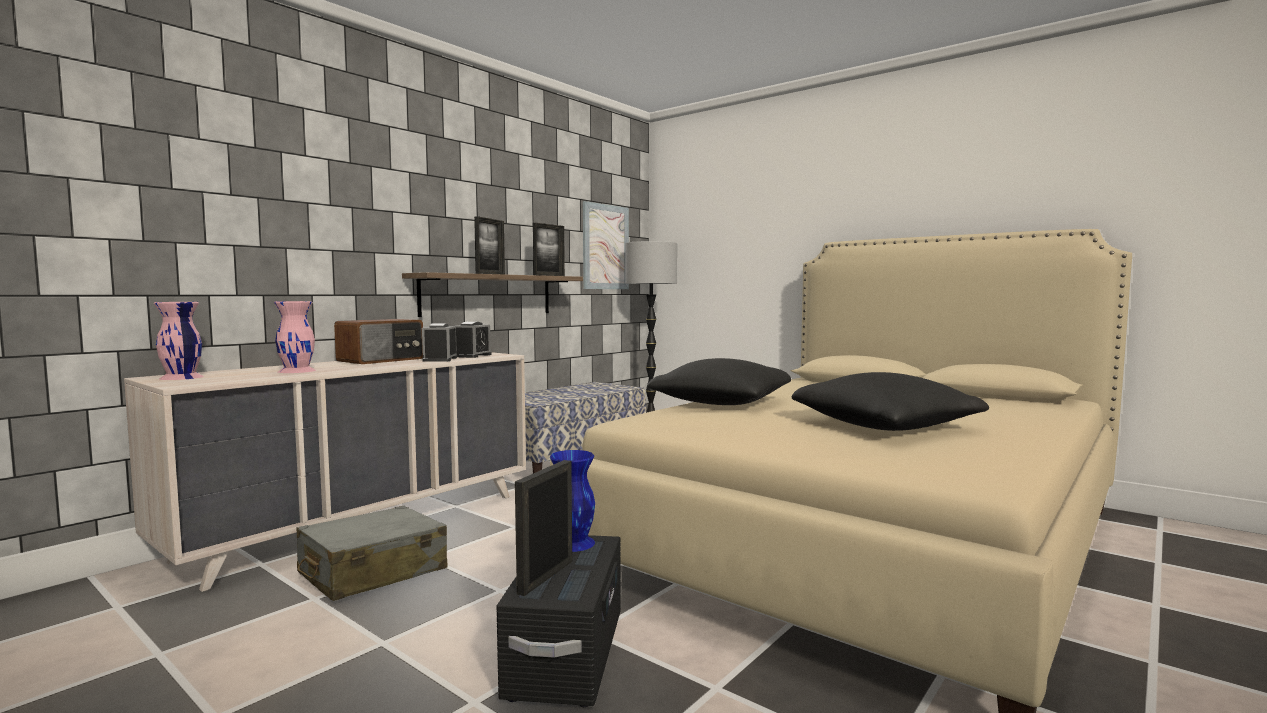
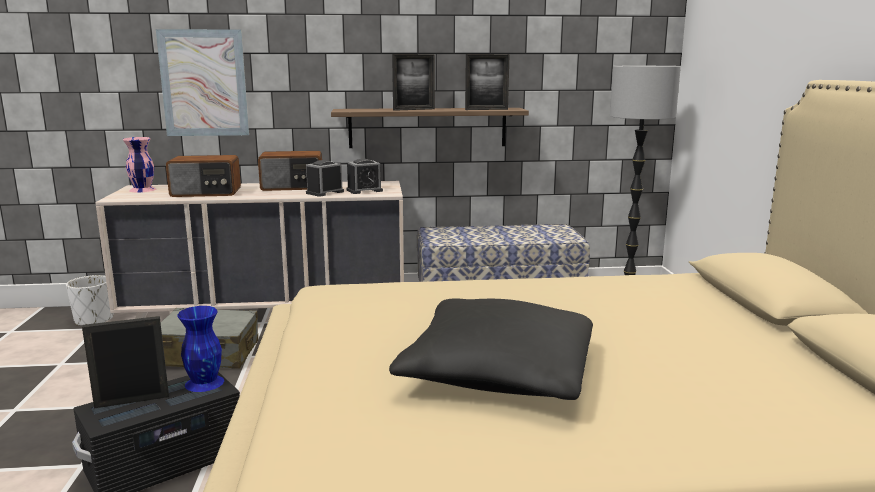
camera: 45 degrees right, 10 degrees up
pink vase [274,301,316,373] -> radio [166,155,241,197]
picture [583,201,629,289] -> picture moved to [156,29,249,136]
black pillow [648,358,791,405] -> none
none -> white planter [66,275,113,326]

